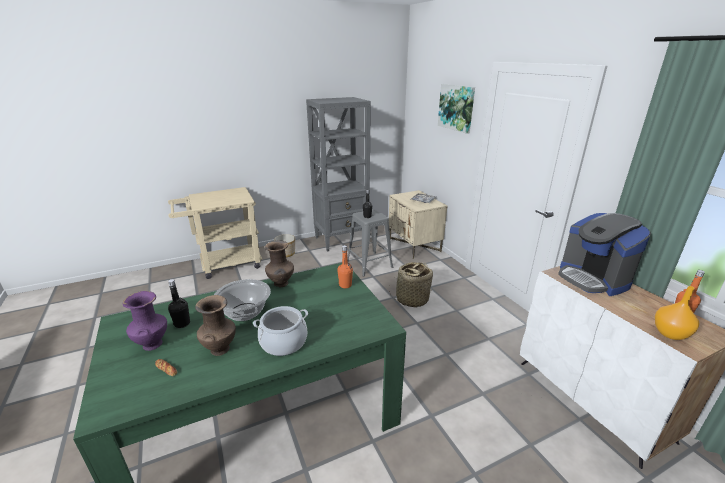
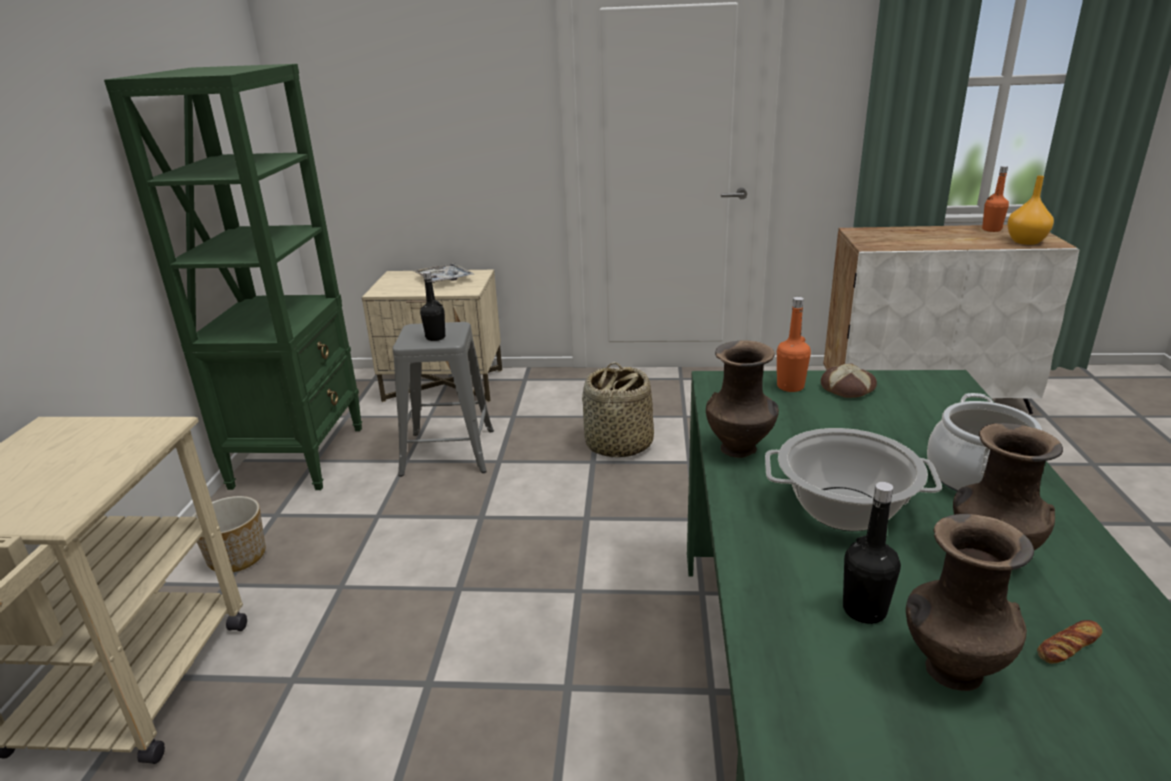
camera: 60 degrees left, 0 degrees up
purple vase [123,291,167,351] -> brown vase [906,514,1034,691]
grey bookcase [306,97,371,252] -> green bookcase [104,64,362,490]
picture [438,84,475,134] -> none
coffee machine [558,213,651,296] -> none
none -> bread [821,363,877,398]

